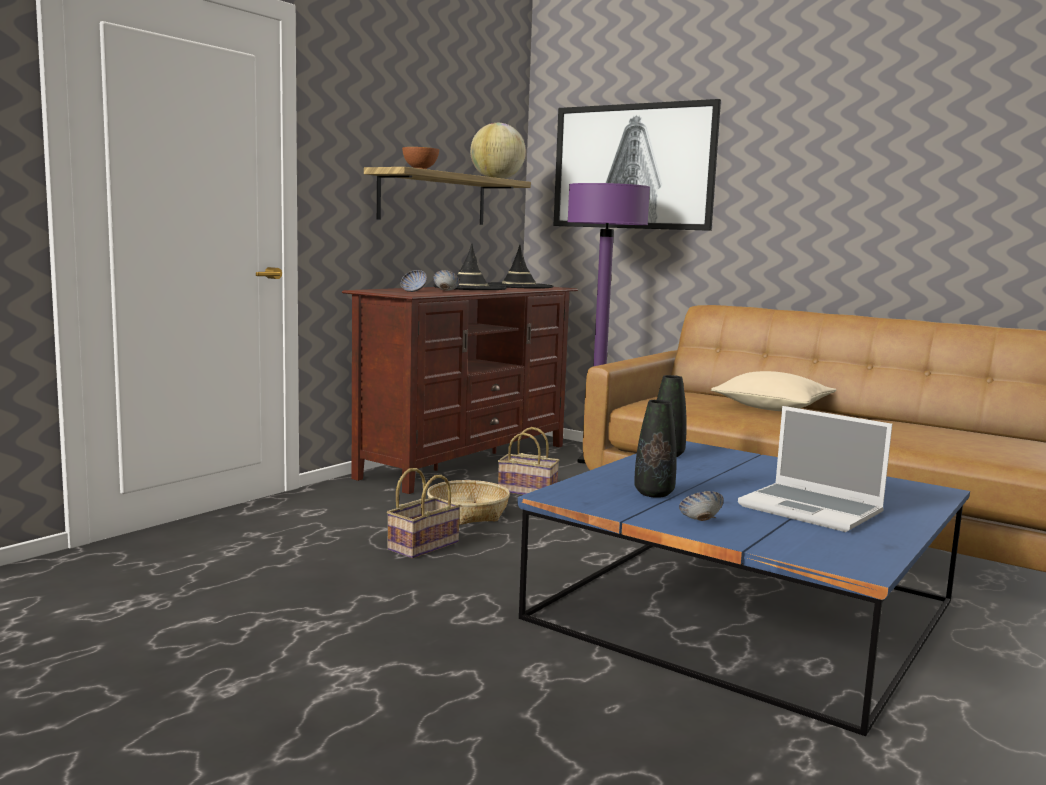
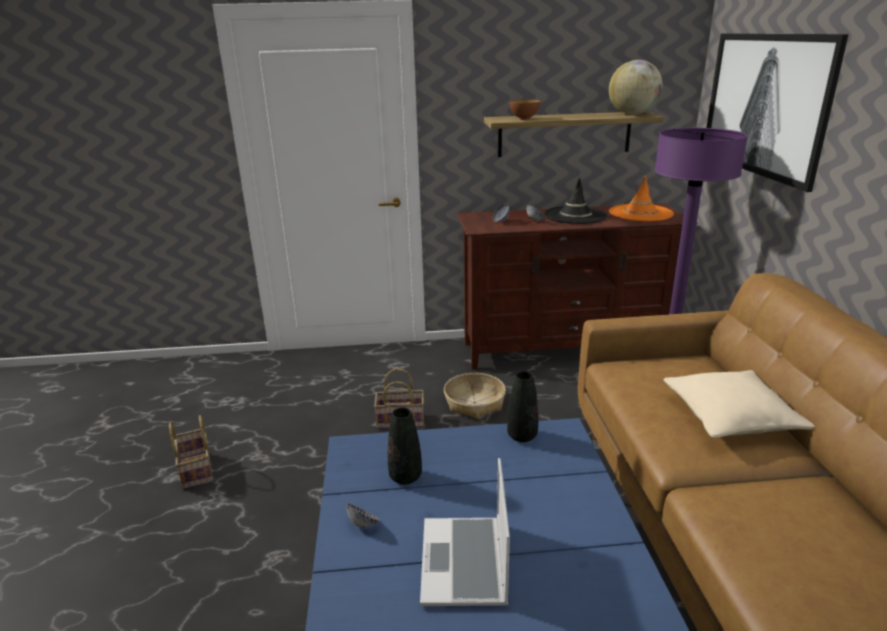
camera: 50 degrees right, 15 degrees up
black hat [488,245,553,289] -> orange hat [609,175,674,222]
basket [498,427,560,495] -> basket moved to [169,415,213,490]

